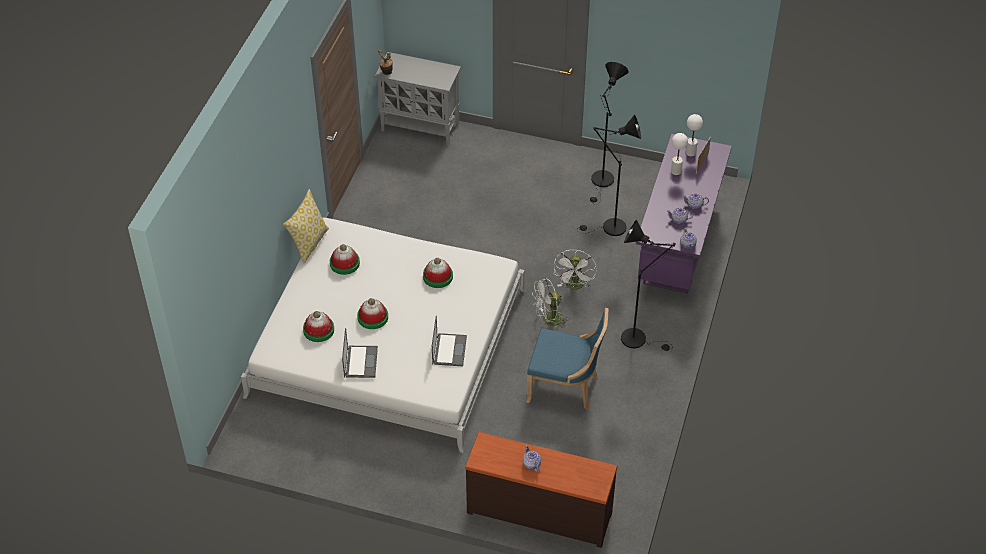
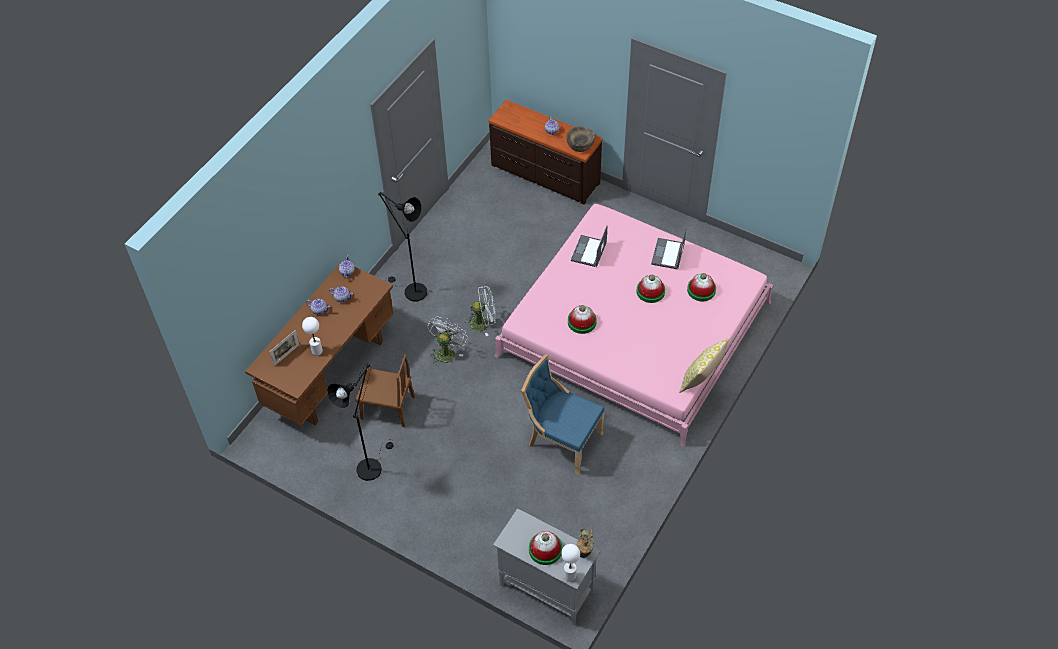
camera: 165 degrees left, 5 degrees up
white bed [241,218,526,453] -> pink bed [494,204,773,448]
hat [330,244,360,275] -> hat moved to [529,531,562,565]
blue chair [526,308,608,410] -> blue chair moved to [521,354,605,475]
black floor lamp [579,115,641,236] -> brown chair [355,355,415,427]
purple desk [636,134,732,294] -> brown desk [245,261,394,426]
white table lamp [686,114,703,156] -> white table lamp moved to [561,544,580,582]
none -> brown bowl [566,126,595,152]

